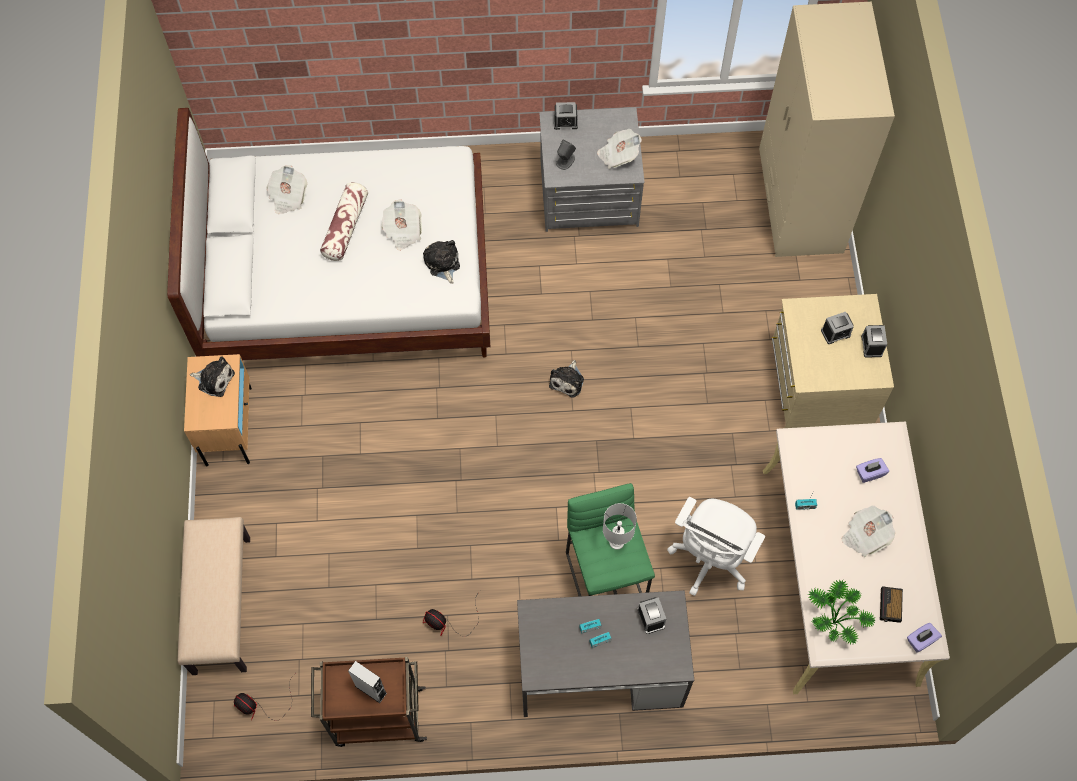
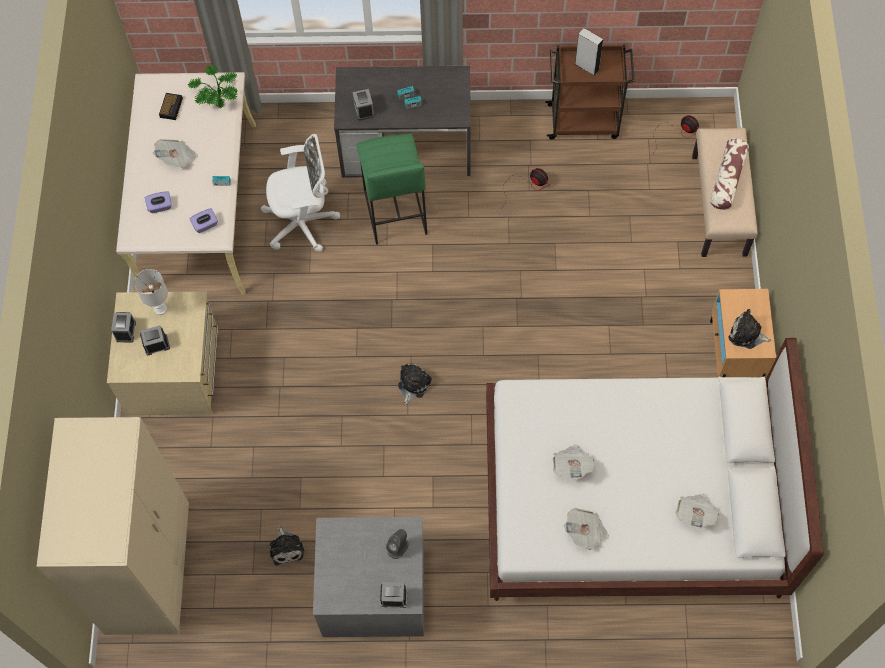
camera: 175 degrees left, 0 degrees up
pillow [320,182,368,261] -> pillow moved to [710,138,749,210]
plush toy [423,240,460,284] -> plush toy moved to [270,526,304,565]
newspaper [597,129,642,169] -> newspaper moved to [564,508,609,550]
white table lamp [603,503,637,550] -> white table lamp moved to [134,269,168,315]
white office chair [667,497,765,596] -> white office chair turned 45 degrees clockwise [261,134,340,252]
purple tissue box [907,623,942,652] -> purple tissue box moved to [190,208,218,233]

